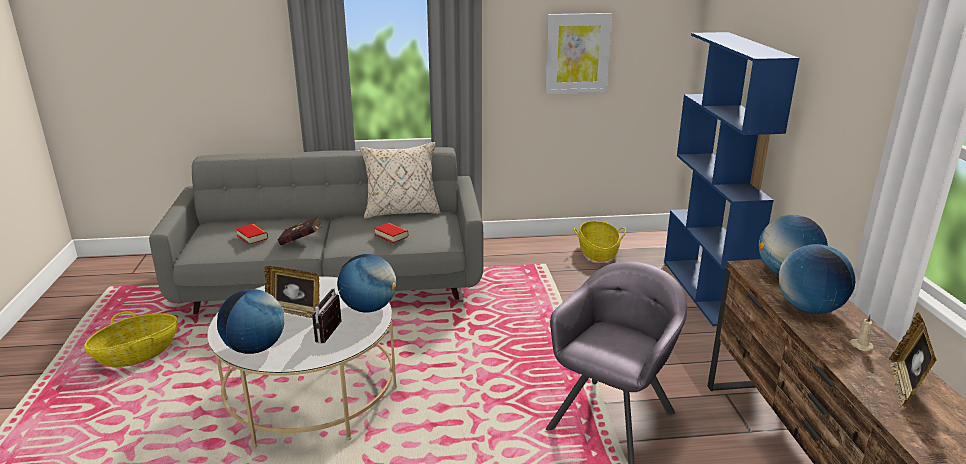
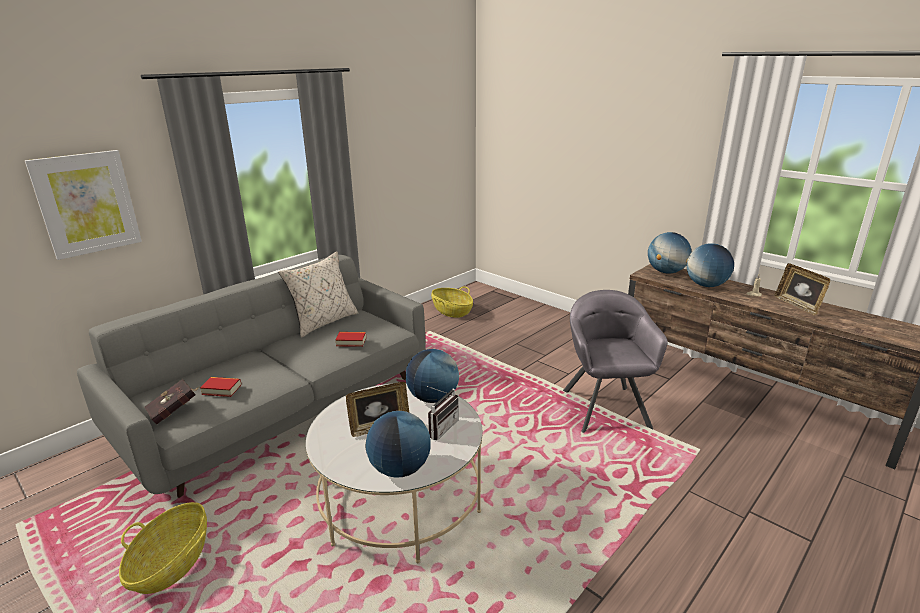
camera: 40 degrees left, 0 degrees up
red book [278,217,322,245] -> red book moved to [144,379,199,424]
radio [312,288,342,344] -> radio turned 120 degrees counterclockwise [427,386,459,440]
picture [545,13,612,94] -> picture moved to [25,150,142,260]
blue bookcase [664,32,800,326] -> none

